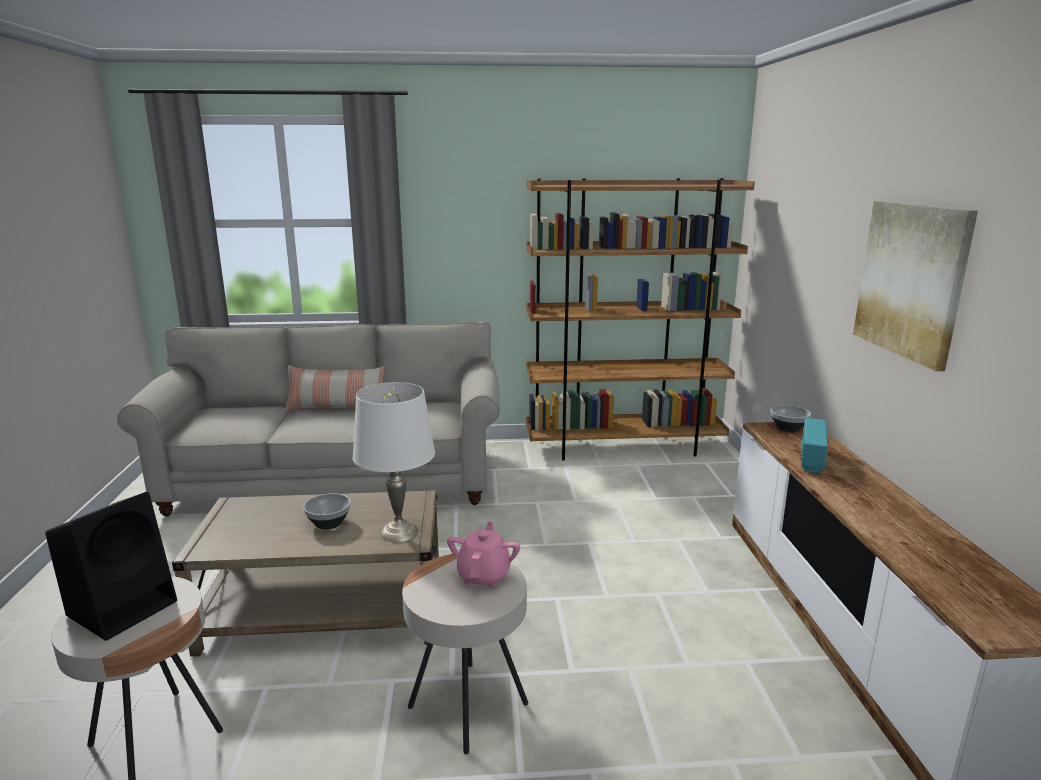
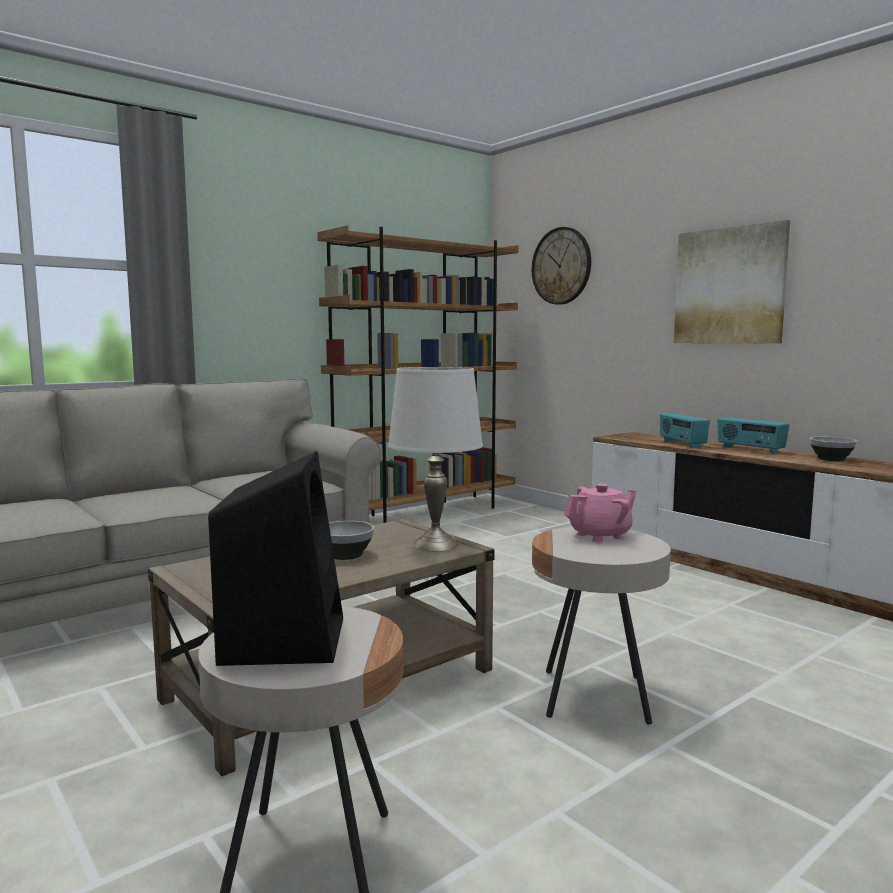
camera: 35 degrees left, 10 degrees down
pillow [285,365,385,412] -> none
pink teapot [447,522,520,588] -> pink teapot turned 90 degrees clockwise [564,483,636,542]
bowl [770,405,811,432] -> bowl moved to [810,437,857,461]
none -> wall clock [532,227,591,305]
none -> radio [718,417,790,454]

